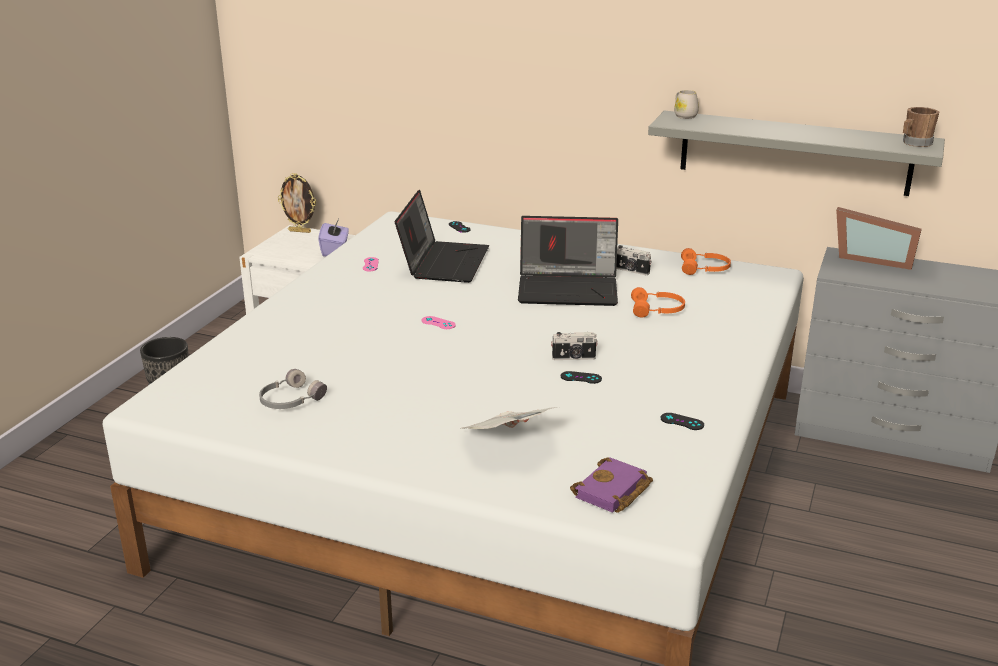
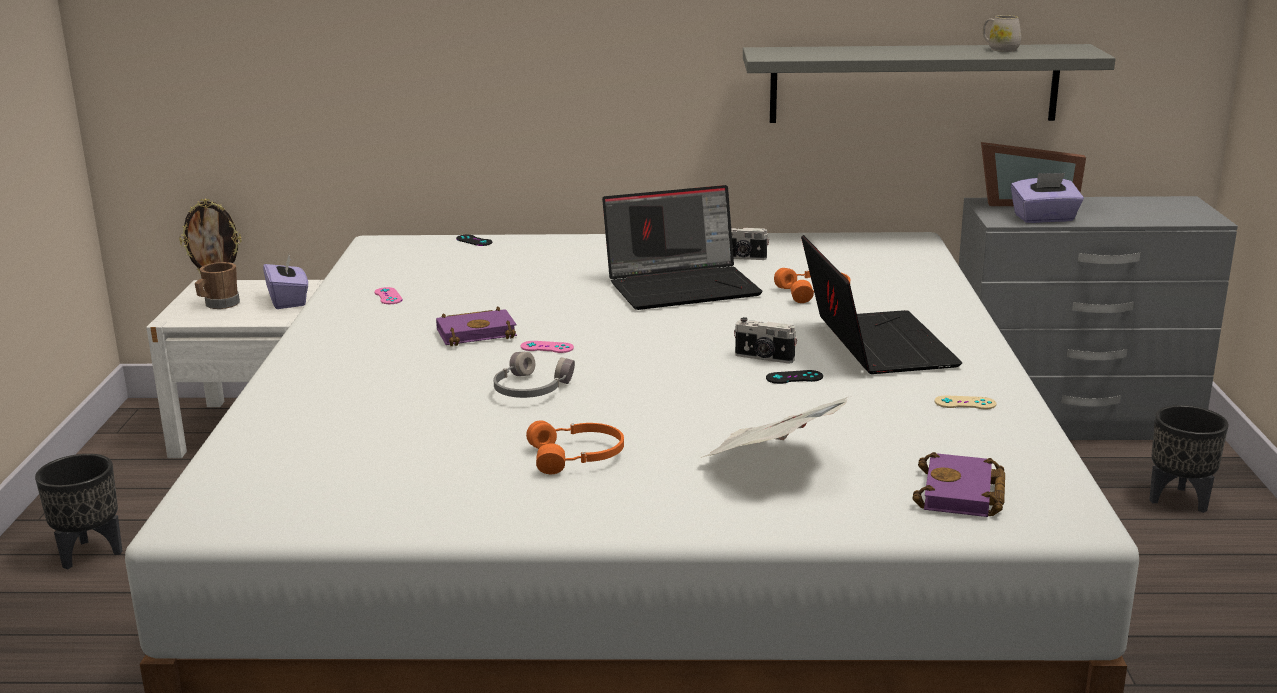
camera: 20 degrees left, 5 degrees down
grey headphones [259,369,327,409] -> grey headphones moved to [493,352,575,398]
laptop [395,189,489,283] -> laptop moved to [801,235,962,374]
camera [551,332,598,360] -> camera turned 45 degrees clockwise [734,317,797,363]
black game controller [661,413,704,430] -> beige game controller [934,395,996,409]
white mug [674,90,699,119] -> white mug moved to [983,15,1021,52]
orange headphones [681,248,731,275] -> orange headphones moved to [526,420,624,474]
brown mug [903,107,939,147] -> brown mug moved to [195,262,240,309]
none -> purple book [436,307,517,346]
none -> purple tissue box [1011,173,1084,223]
none -> black planter [1149,405,1229,513]

